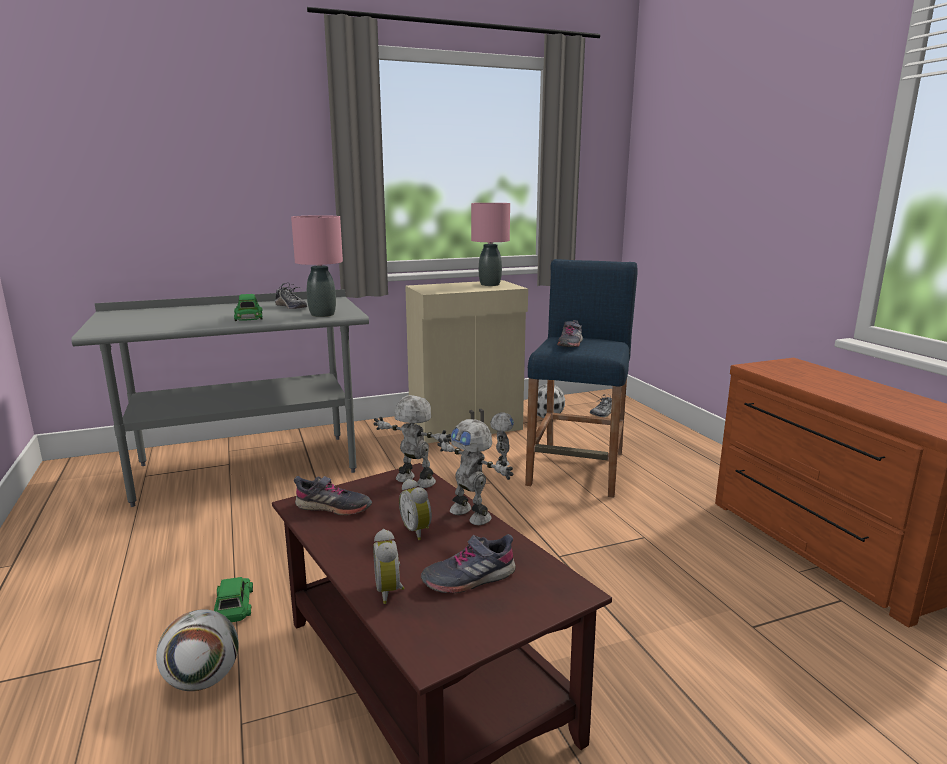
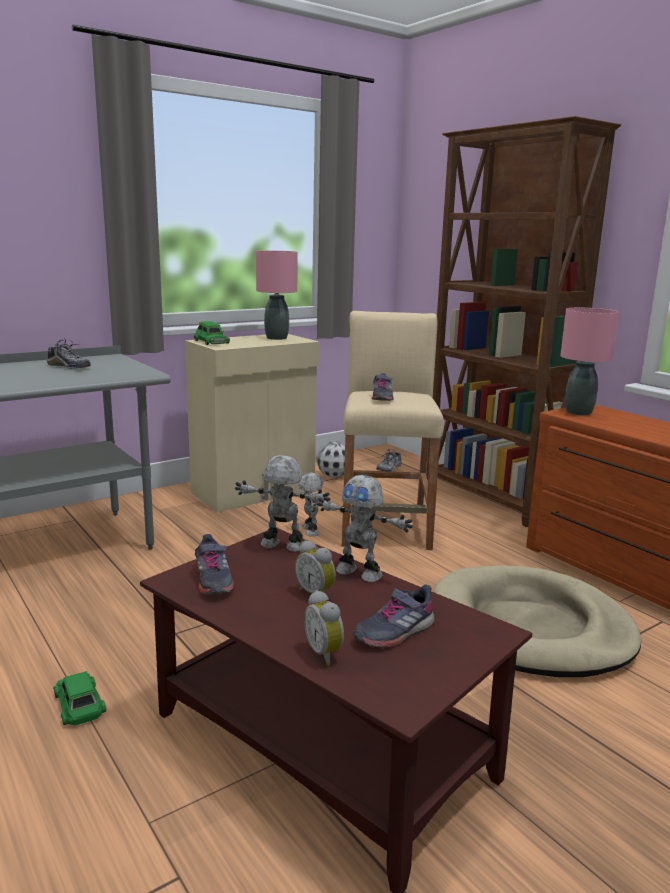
camera: 15 degrees left, 0 degrees up
football [156,609,238,691] -> none
green toy car [234,294,263,321] -> green toy car moved to [194,321,230,345]
pink table lamp [291,215,343,317] -> pink table lamp moved to [560,308,619,415]
grey shoe [294,476,372,515] -> grey shoe turned 75 degrees clockwise [195,534,234,595]
blue stool [525,259,638,498] -> beige stool [342,311,444,550]
none -> brown bookcase [426,116,621,527]
none -> beige dog bed [433,565,641,677]

